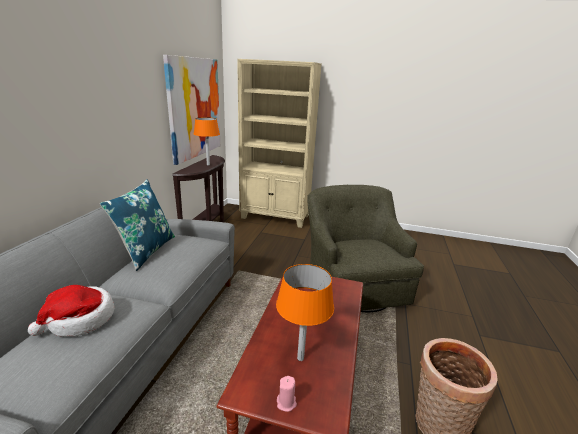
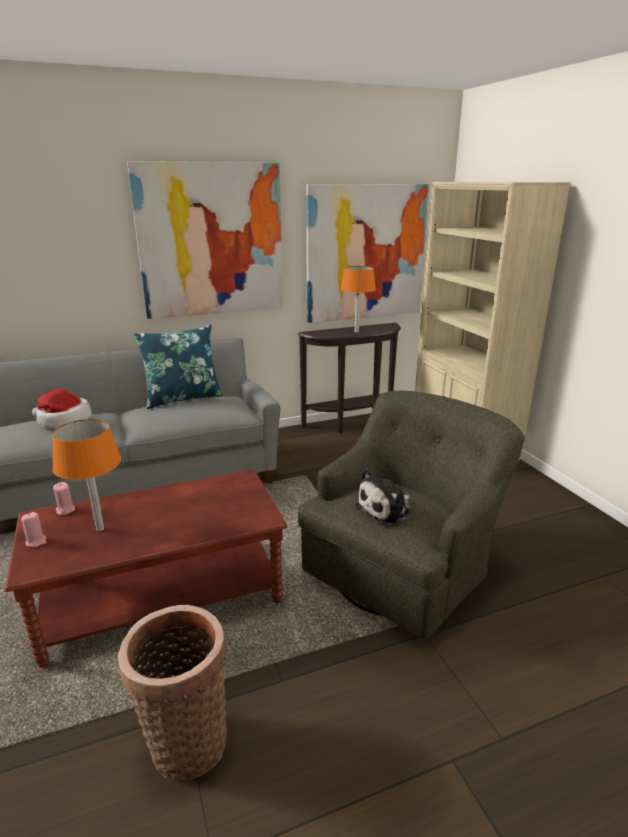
camera: 55 degrees right, 0 degrees up
none -> pink candle [53,482,75,515]
none -> picture [127,161,283,319]
none -> plush toy [355,469,411,525]

